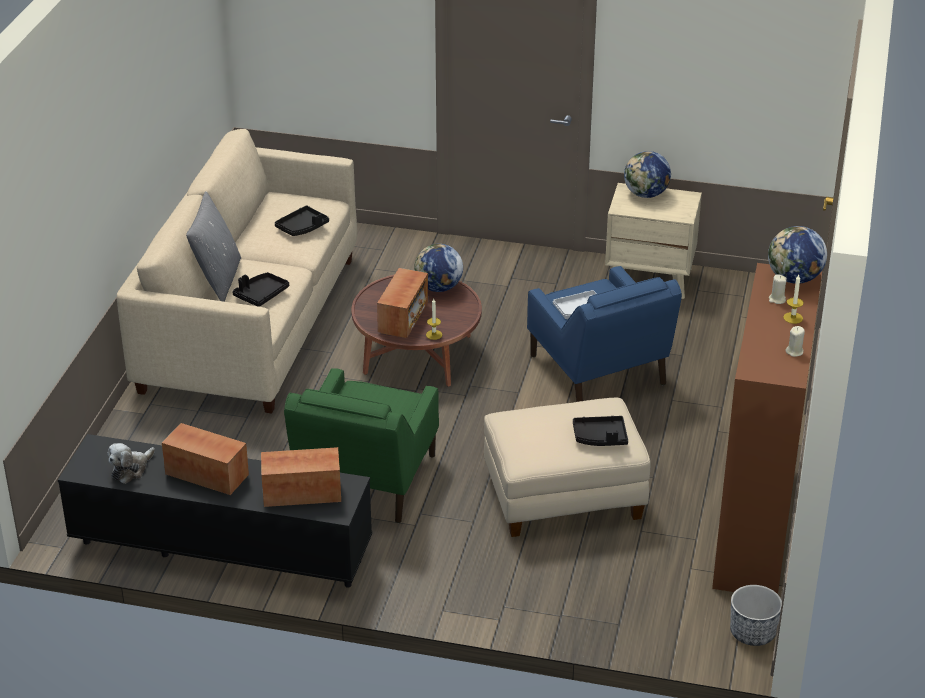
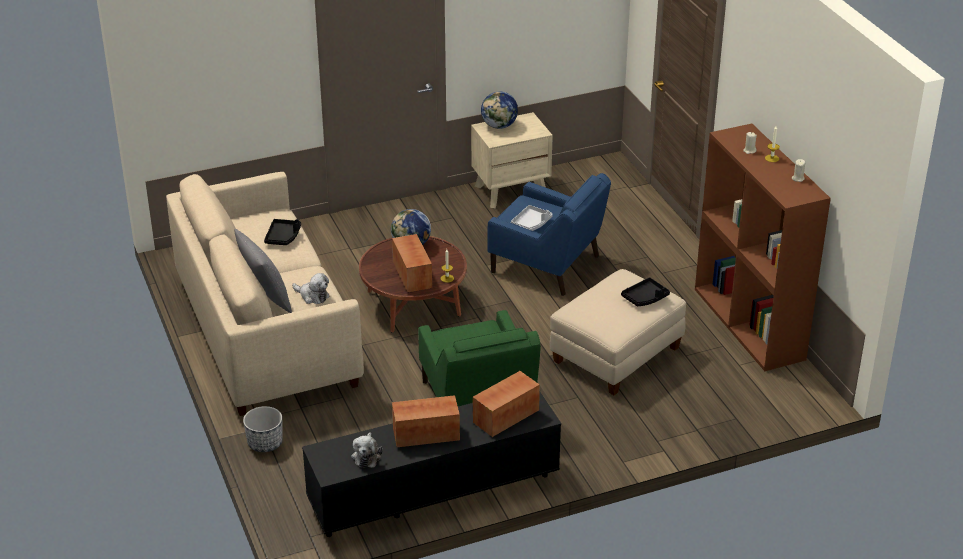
camera: 35 degrees left, 0 degrees up
black tray [233,272,289,307] -> plush toy [292,273,329,304]
planter [730,585,782,646] -> planter moved to [243,406,283,452]
globe [768,226,827,284] -> none

